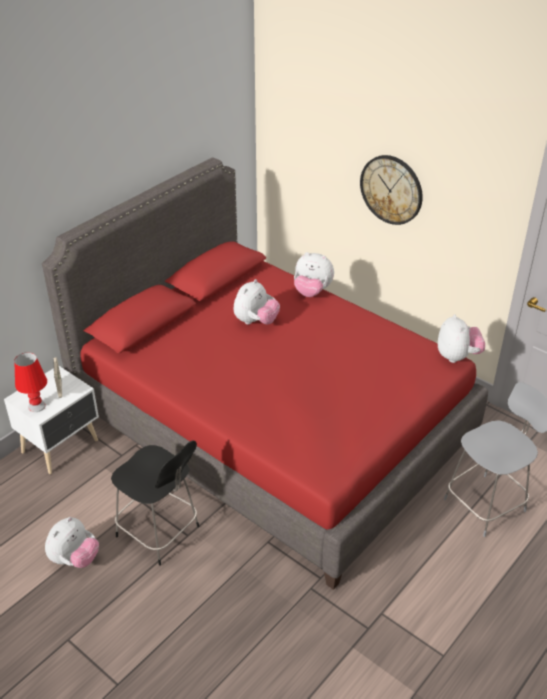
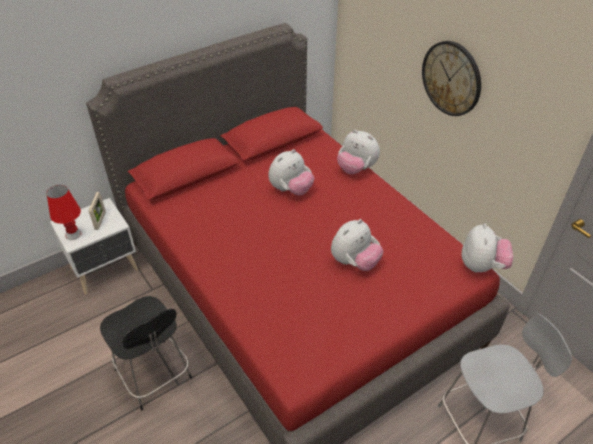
camera: 15 degrees right, 5 degrees up
plush toy [45,517,99,568] -> plush toy moved to [331,219,383,271]

